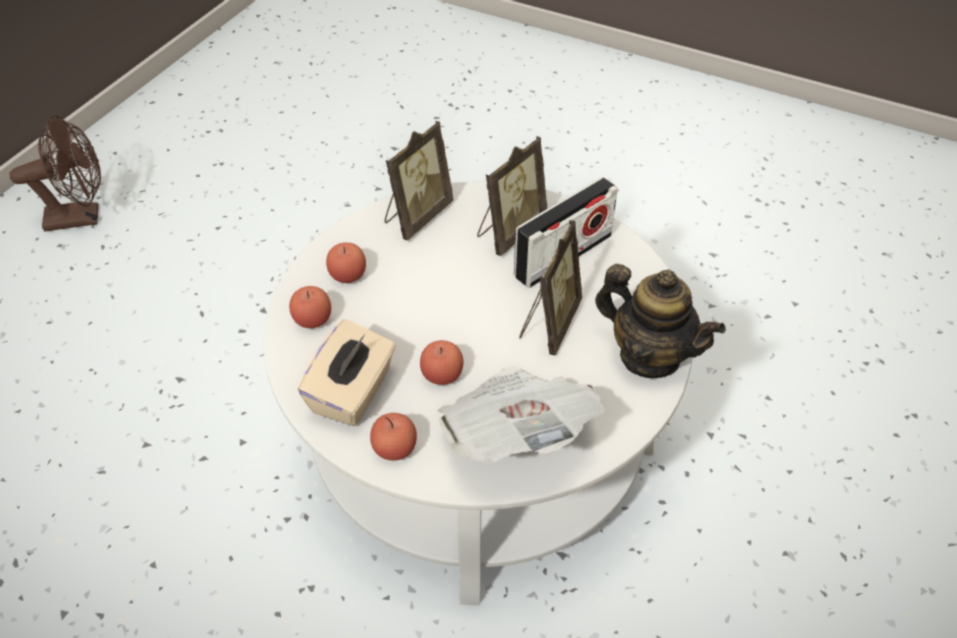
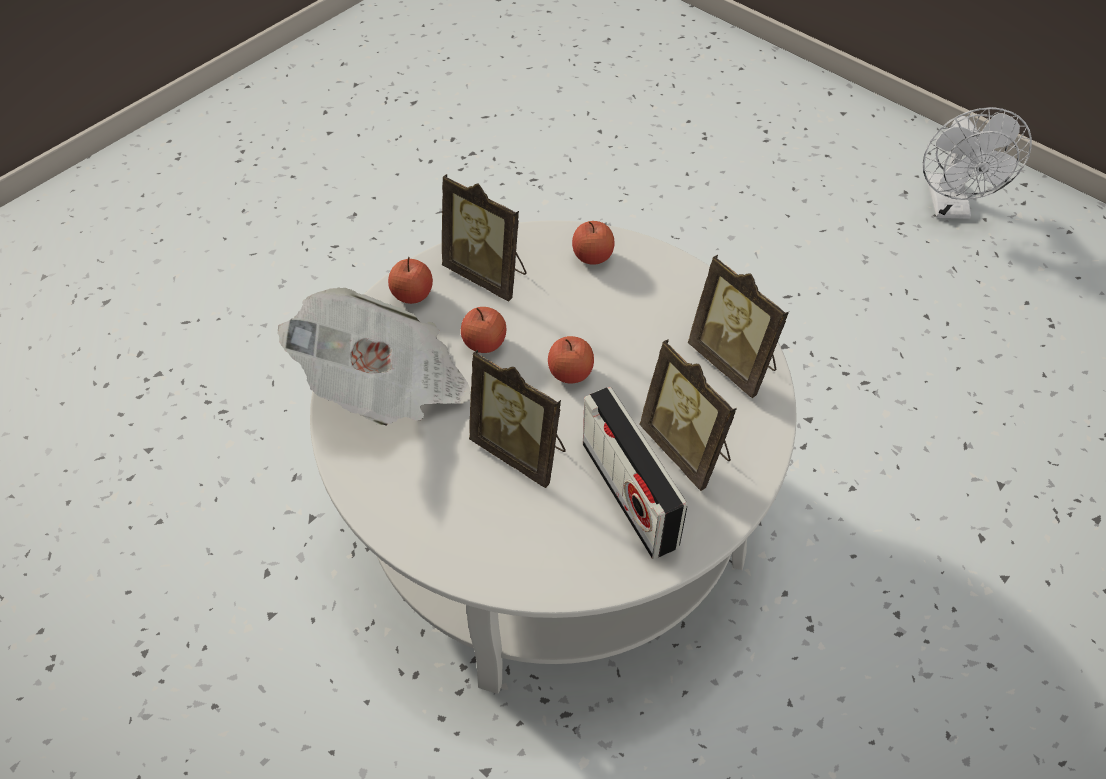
camera: 105 degrees right, 5 degrees up
brown fan [9,116,101,231] -> white fan [923,107,1032,219]
beige tissue box [298,319,396,426] -> picture frame [442,174,527,301]
apple [326,242,366,283] -> apple moved to [548,336,594,383]
teapot [595,264,726,378] -> none

